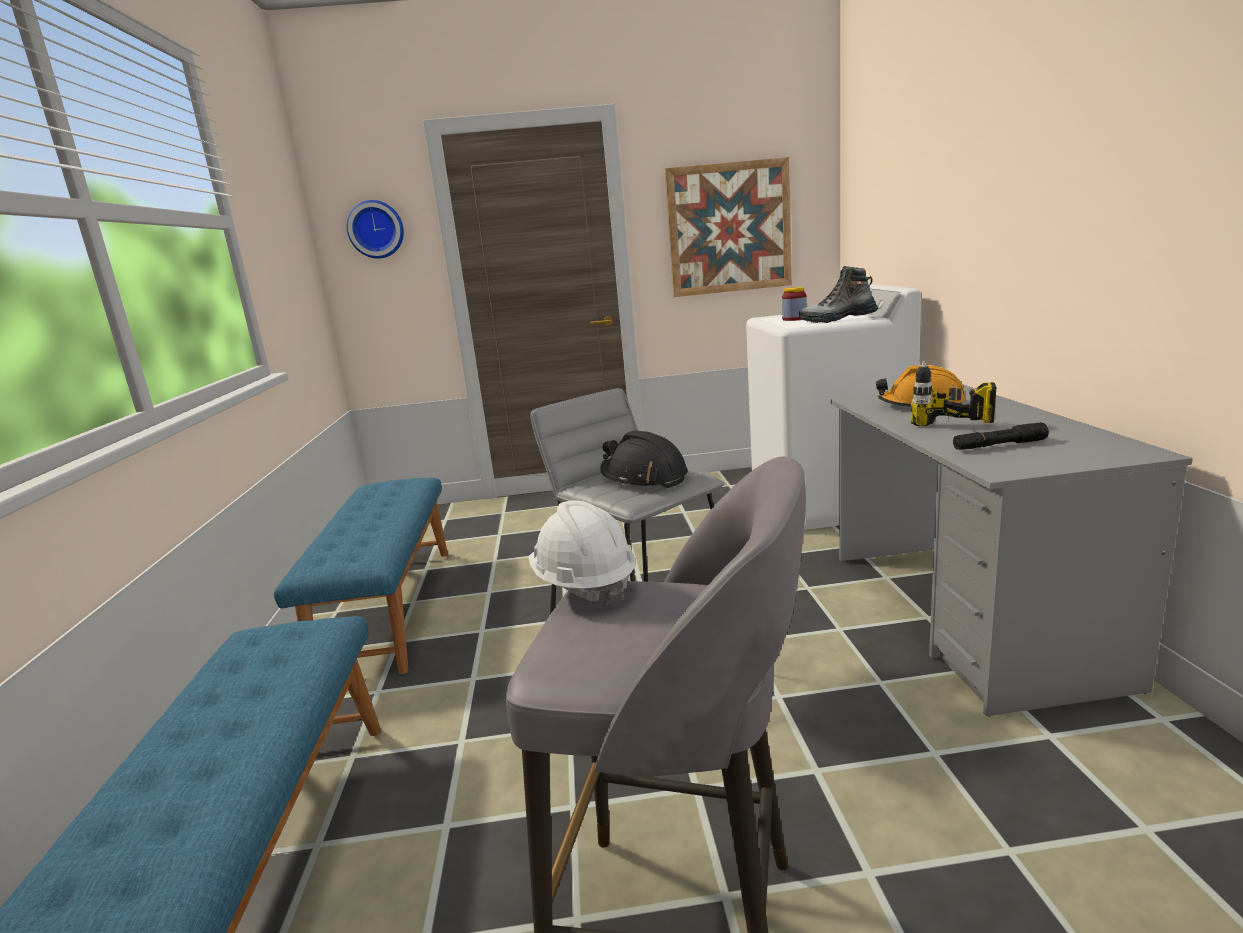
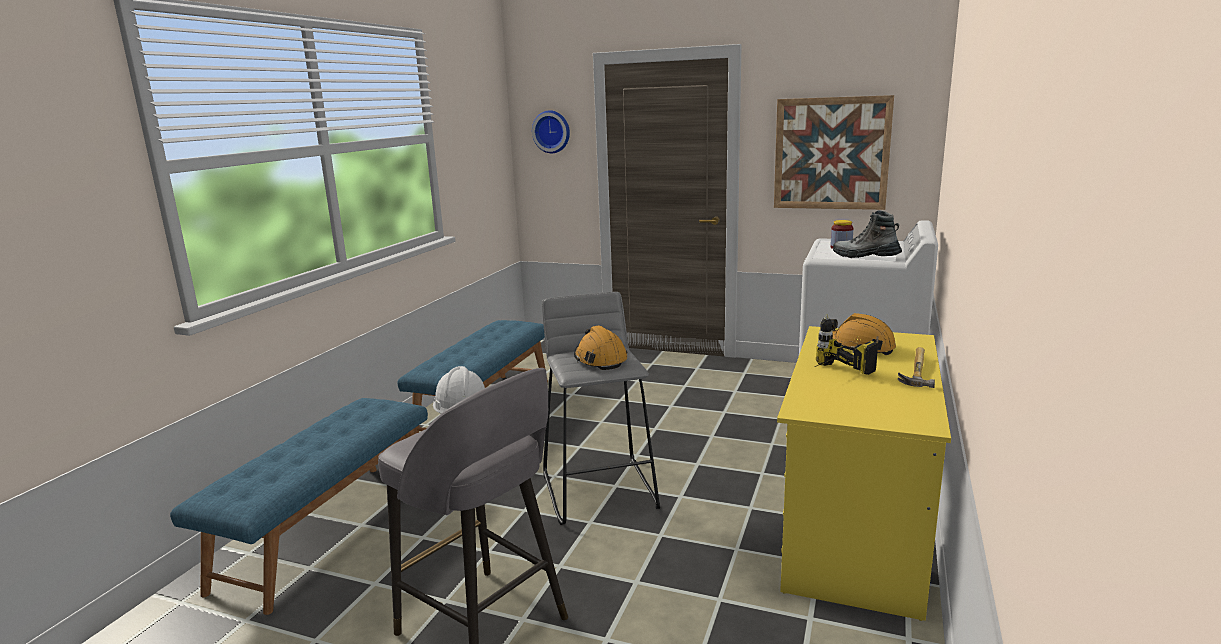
camera: 25 degrees right, 0 degrees up
black hard hat [600,430,688,488] -> orange hard hat [574,326,627,370]
grey desk [831,384,1193,717] -> yellow desk [777,326,951,621]
black flashlight [953,422,1049,450] -> none
none -> hammer [898,347,935,388]

